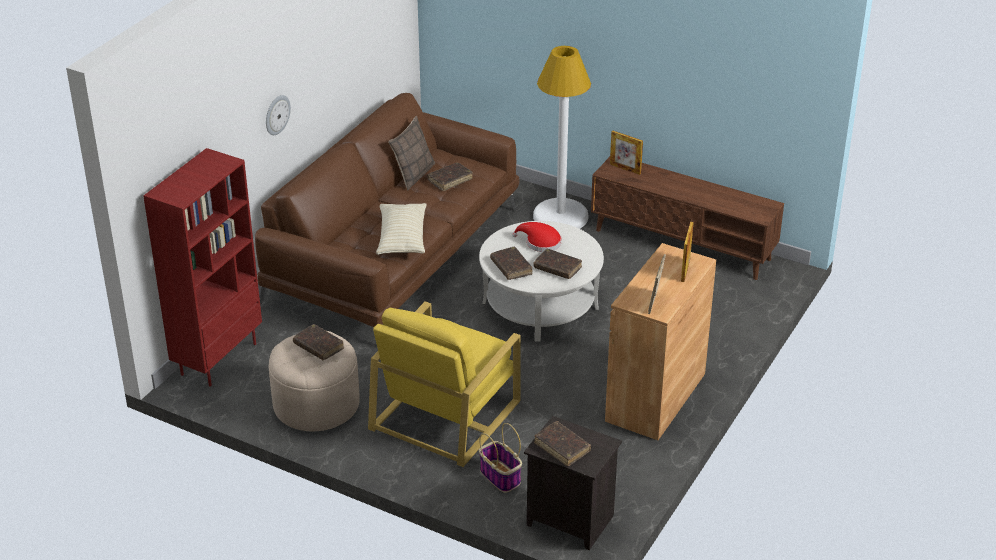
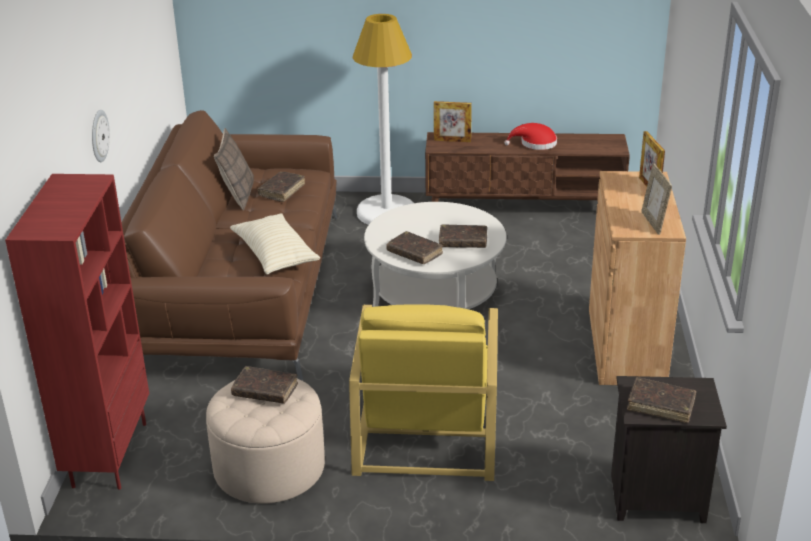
camera: 25 degrees left, 5 degrees down
basket [479,423,522,493] -> none
red hat [512,222,561,252] -> red hat moved to [504,123,557,150]

